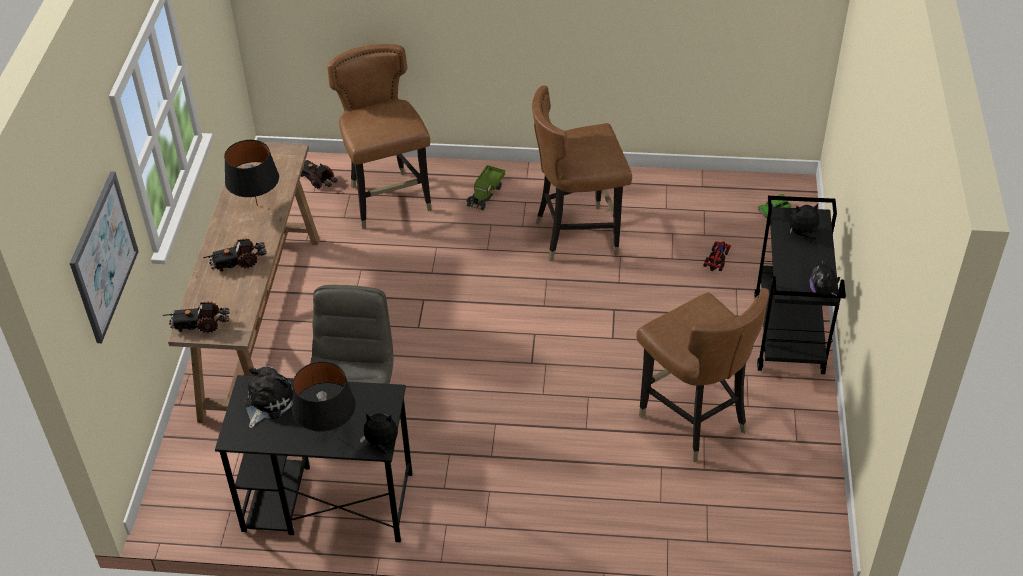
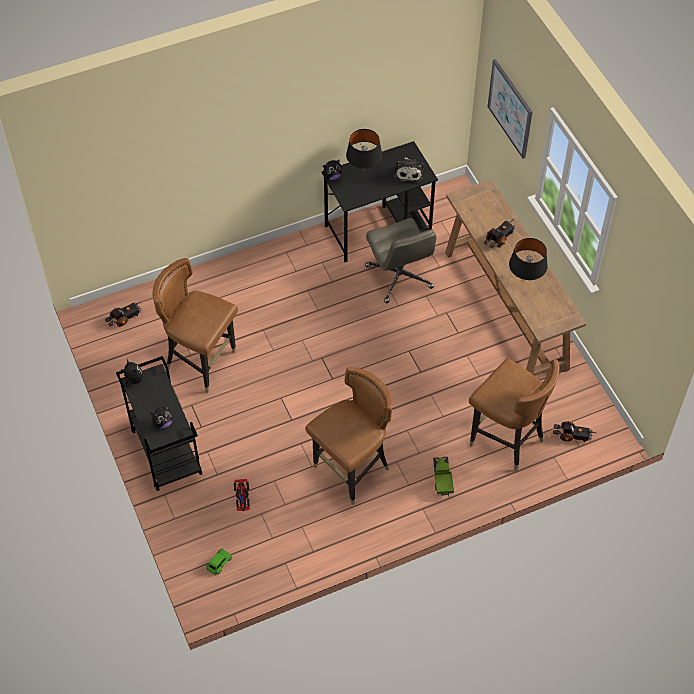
camera: 150 degrees right, 10 degrees up
toy truck [163,301,230,333] -> toy truck moved to [105,302,141,327]

